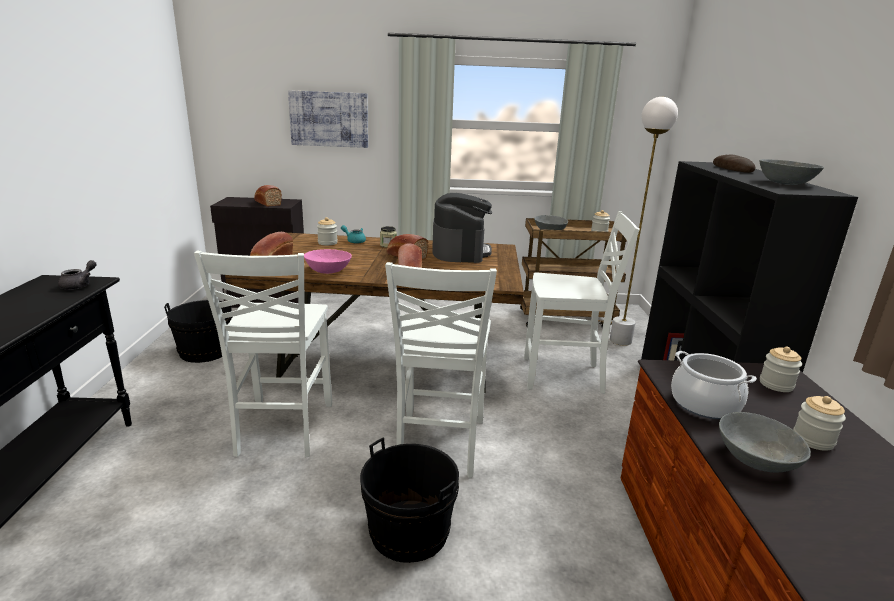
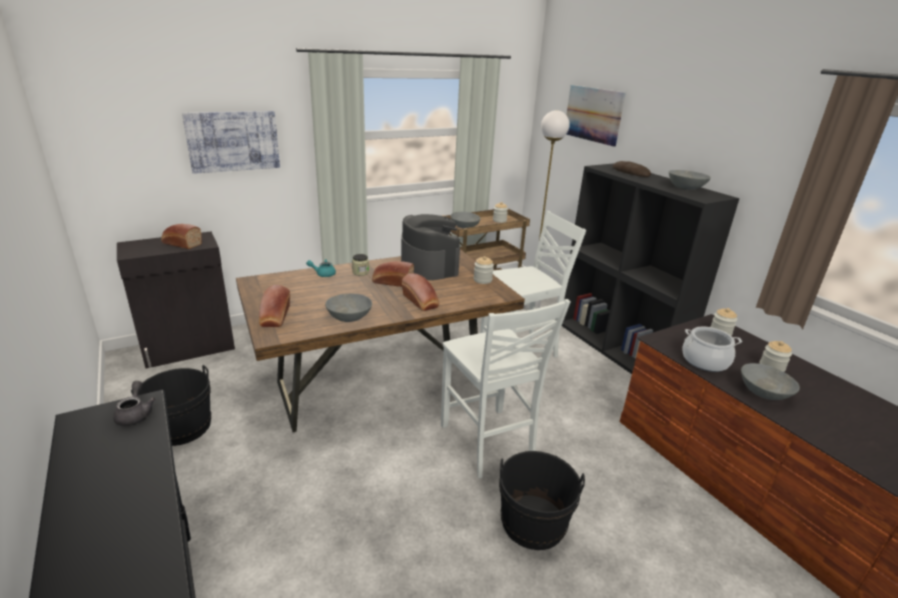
camera: 30 degrees left, 5 degrees up
white chair [194,251,332,457] -> none
pink bowl [304,249,352,274] -> grey bowl [325,293,372,322]
jar [317,217,338,245] -> jar moved to [473,256,494,284]
none -> picture [566,85,626,147]

